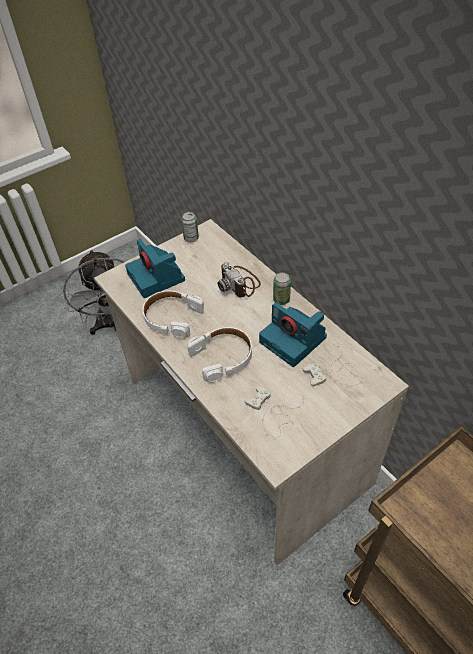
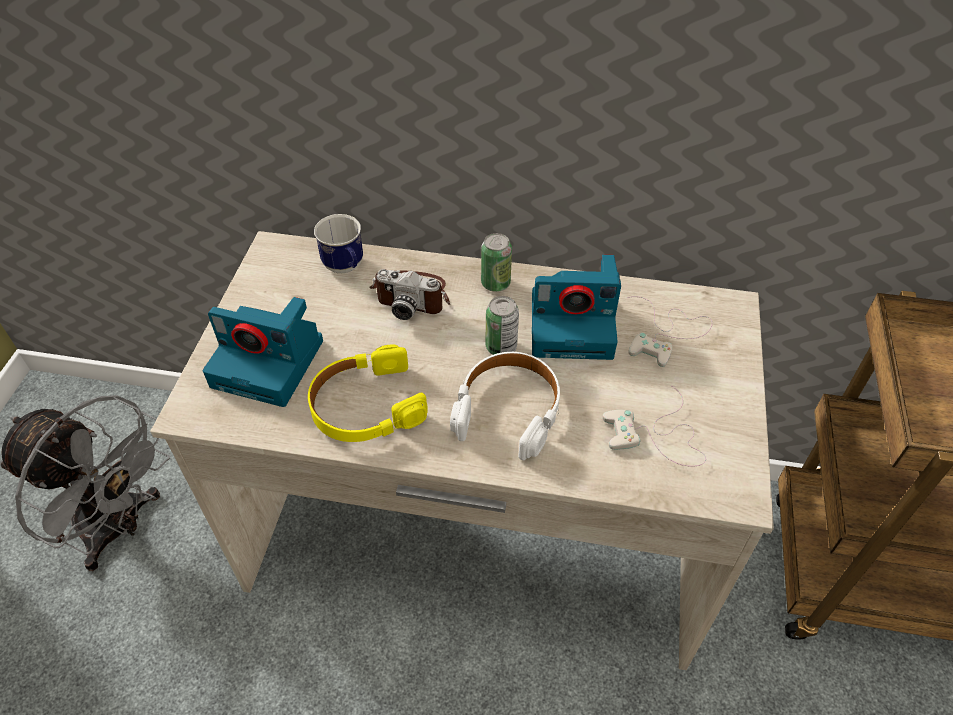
camera: 45 degrees left, 0 degrees up
white headphones [143,290,204,338] -> yellow headphones [308,344,428,442]
can [181,212,199,242] -> can moved to [485,296,519,355]
none -> mug [314,214,363,273]

